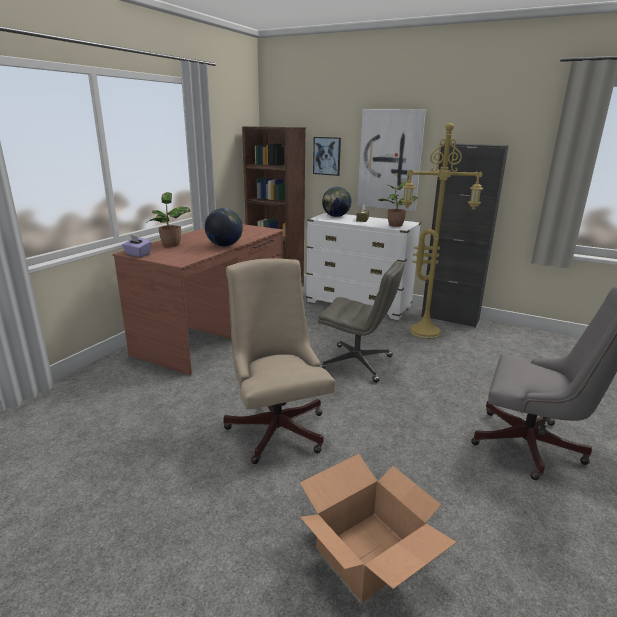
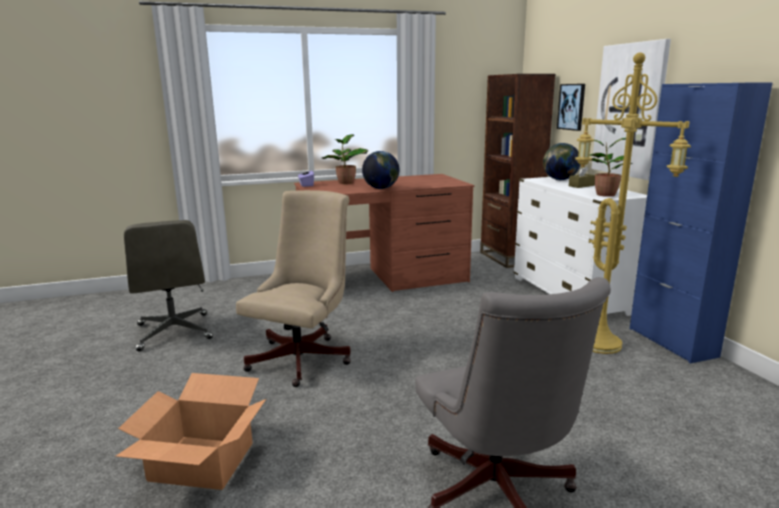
camera: 45 degrees right, 5 degrees down
grey office chair [318,261,404,383] -> grey office chair moved to [124,220,213,351]
black cabinet [421,143,509,328] -> blue cabinet [630,82,773,363]

